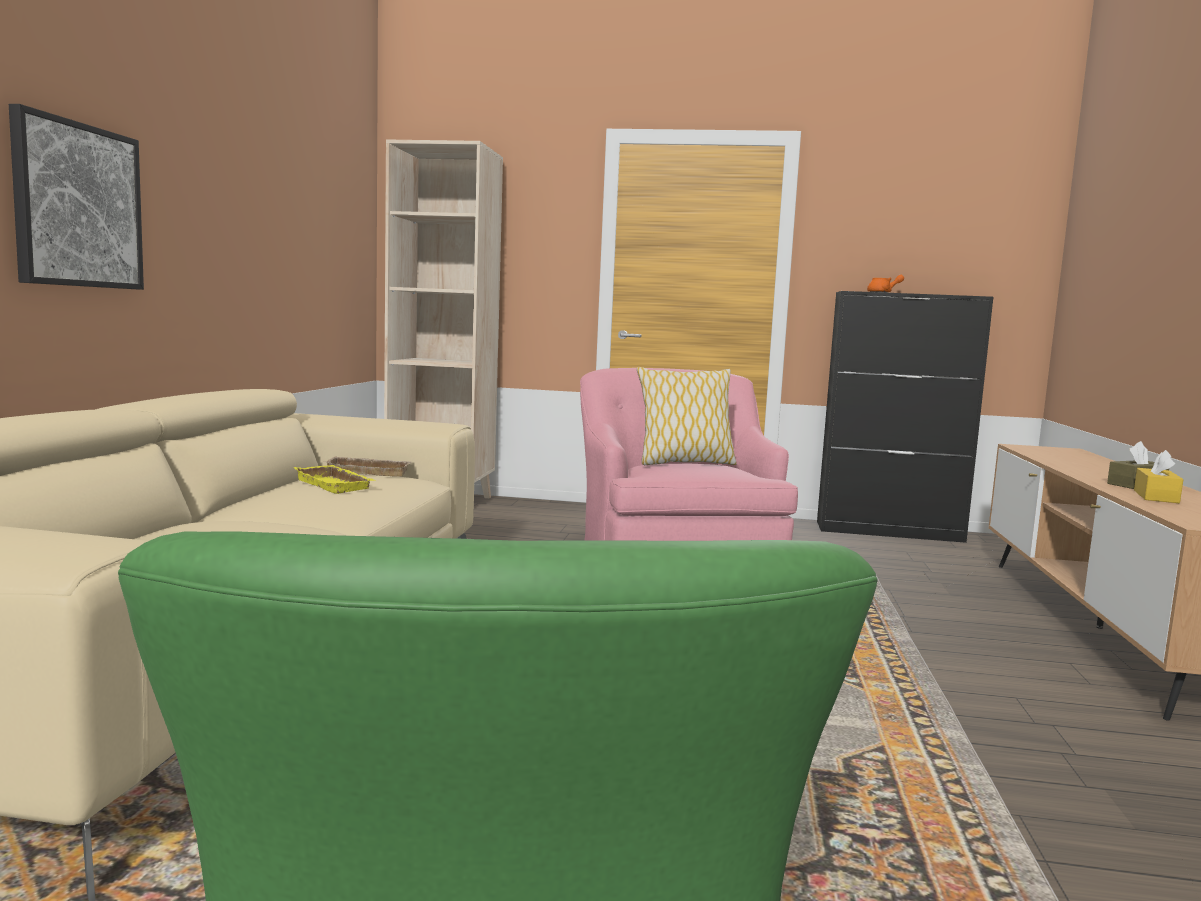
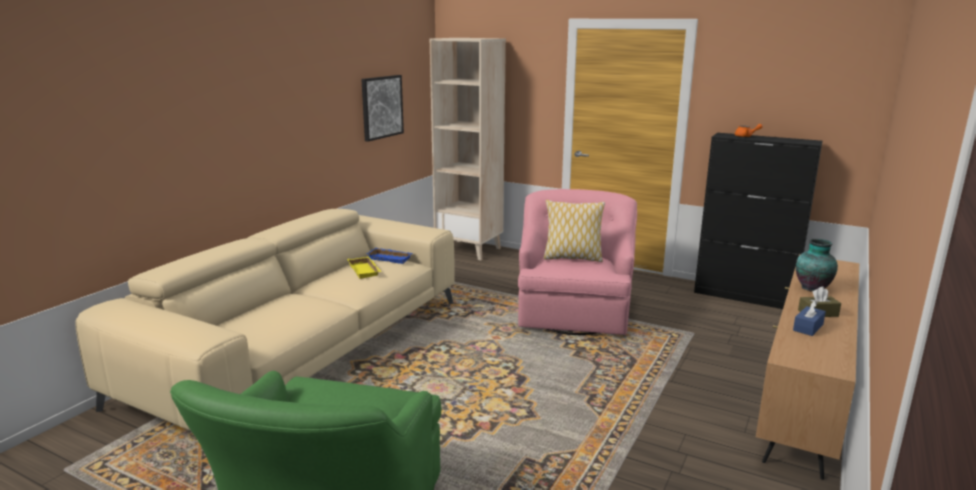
camera: 20 degrees right, 10 degrees up
picture [9,104,144,290] -> picture moved to [361,75,404,142]
beige tray [324,456,411,476] -> blue tray [366,248,413,264]
yellow tissue box [1134,450,1183,503] -> blue tissue box [793,300,826,336]
none -> vase [796,239,838,292]

